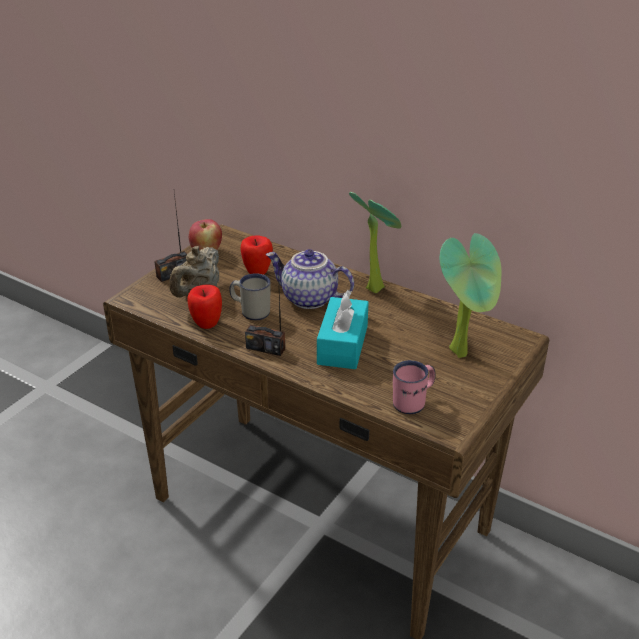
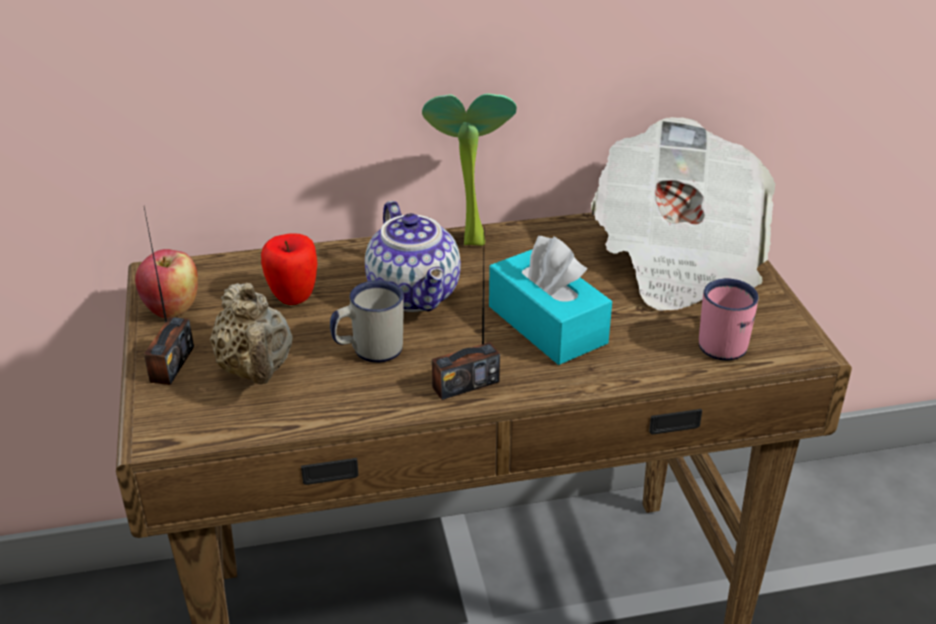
camera: 45 degrees left, 0 degrees up
apple [187,285,222,329] -> none
teapot [266,249,354,309] -> teapot turned 90 degrees counterclockwise [365,201,461,312]
potted plant [440,233,501,358] -> newspaper [591,117,775,311]

